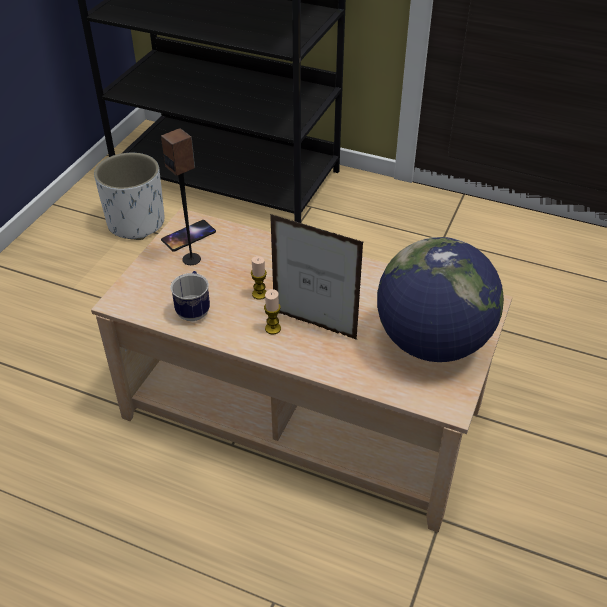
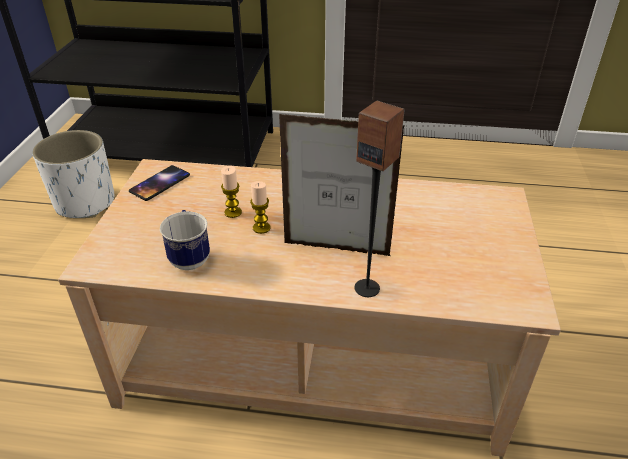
camera: 15 degrees left, 5 degrees down
speaker [161,128,201,265] -> speaker moved to [355,101,405,297]
candle [264,289,281,334] -> candle moved to [221,165,242,218]
globe [377,237,504,362] -> none

